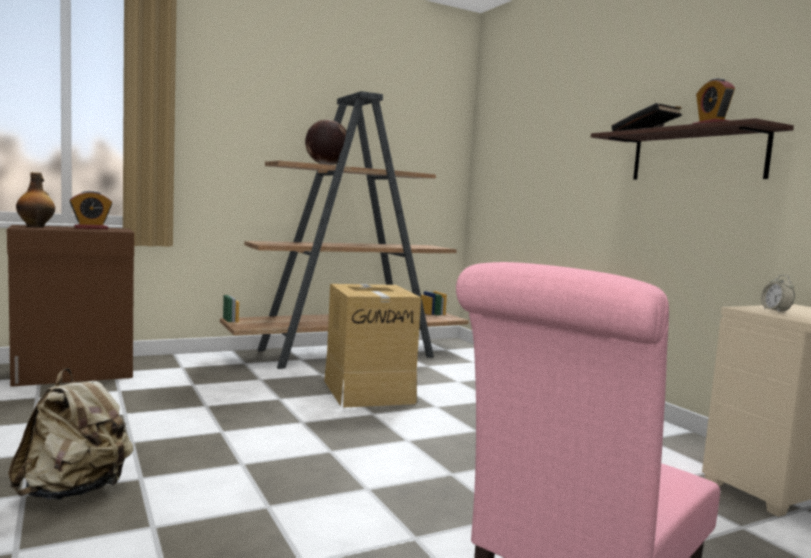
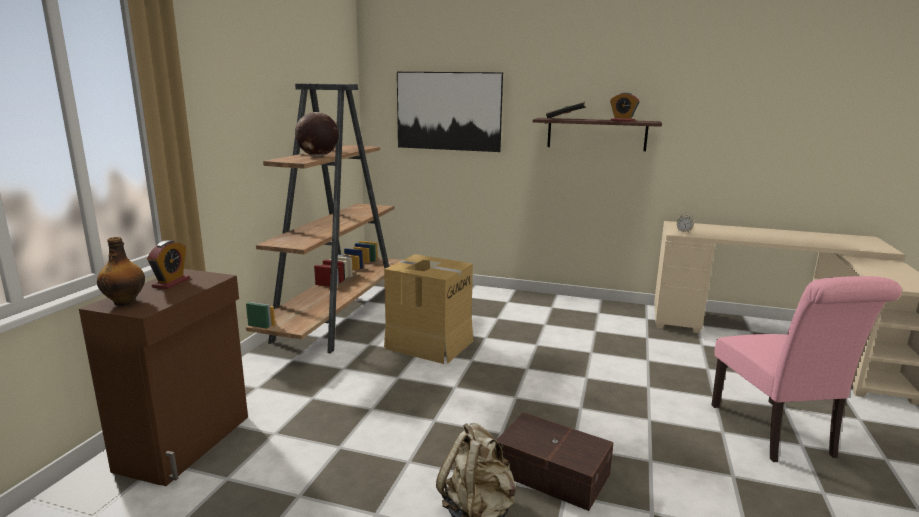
camera: 45 degrees left, 10 degrees up
none -> picture [397,72,503,152]
none -> brown storage box [497,412,614,511]

